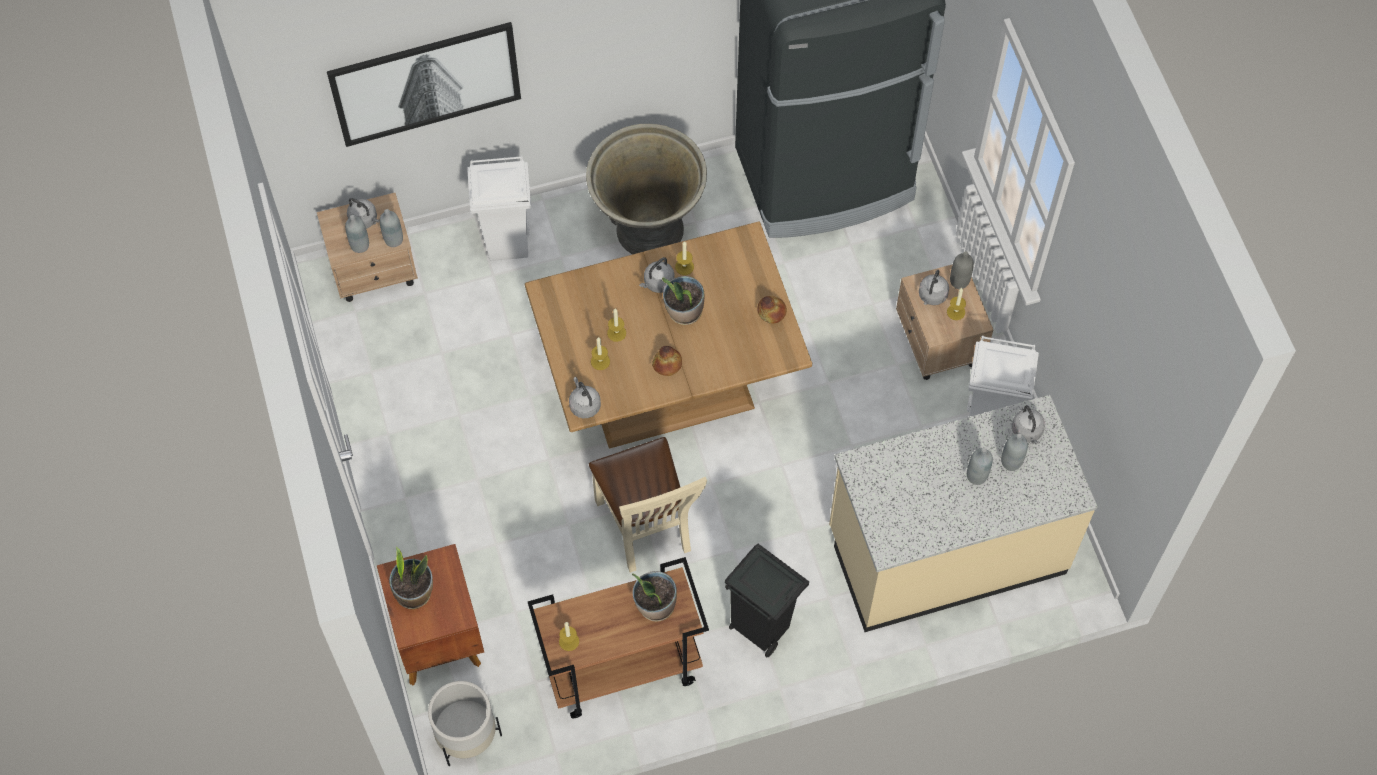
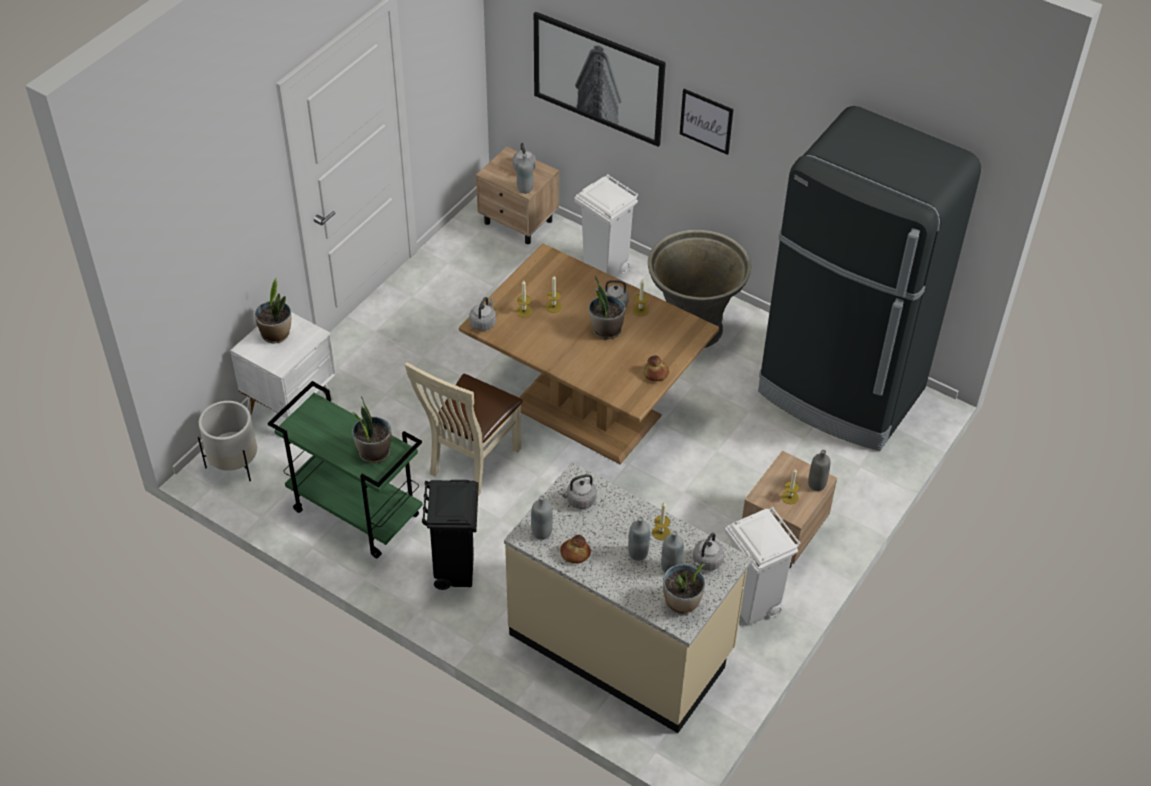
camera: 50 degrees right, 15 degrees down
grey bottle [345,215,369,253] -> grey bottle moved to [531,495,553,540]
brown nightstand [377,544,484,686] -> white nightstand [230,312,336,419]
brown cart [528,557,709,718] -> green cart [268,381,423,558]
candle [559,622,579,651] -> candle moved to [652,502,671,540]
bread [652,346,682,376] -> bread moved to [560,535,591,563]
grey kettle [919,270,949,305] -> grey kettle moved to [558,474,597,509]
none -> potted plant [663,564,705,615]
none -> picture [680,89,733,155]

